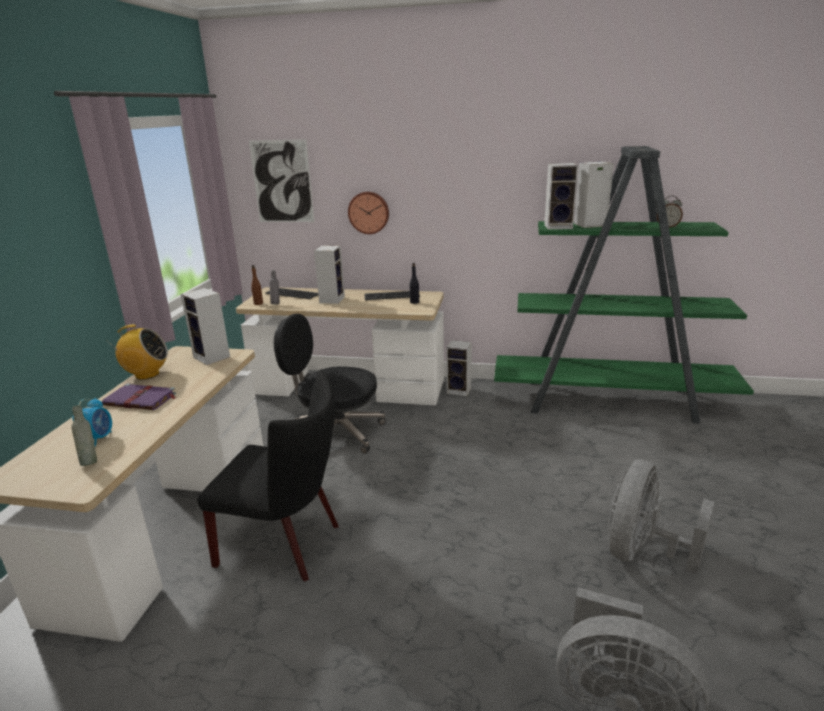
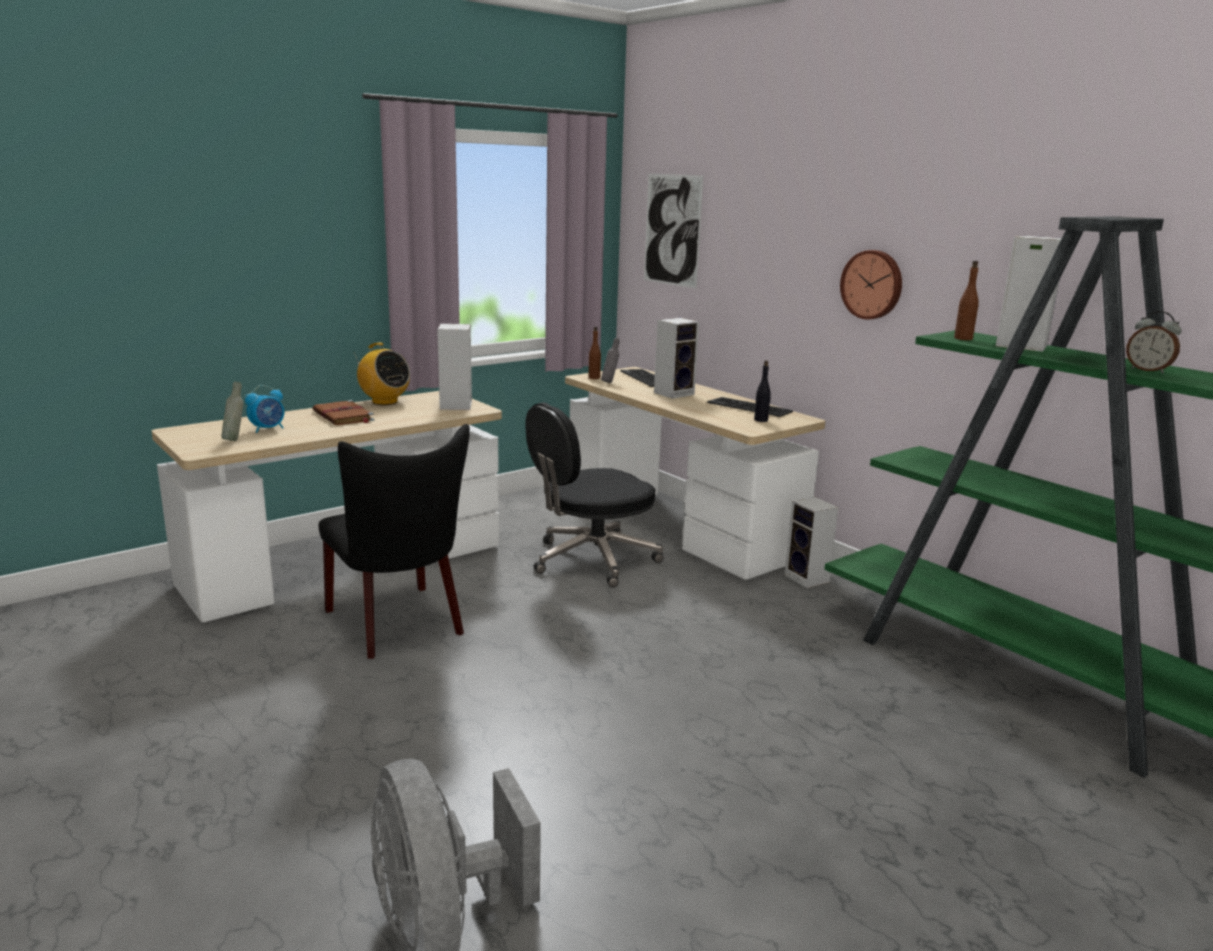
camera: 40 degrees right, 5 degrees down
purple book [102,383,176,410] -> brown book [313,400,374,425]
black office chair [274,314,386,454] -> black office chair turned 90 degrees counterclockwise [525,402,663,587]
wall clock [348,192,389,234] -> wall clock moved to [840,250,902,320]
speaker [544,163,578,229] -> brown bottle [954,261,979,340]
grey fan [607,459,715,574] -> none

